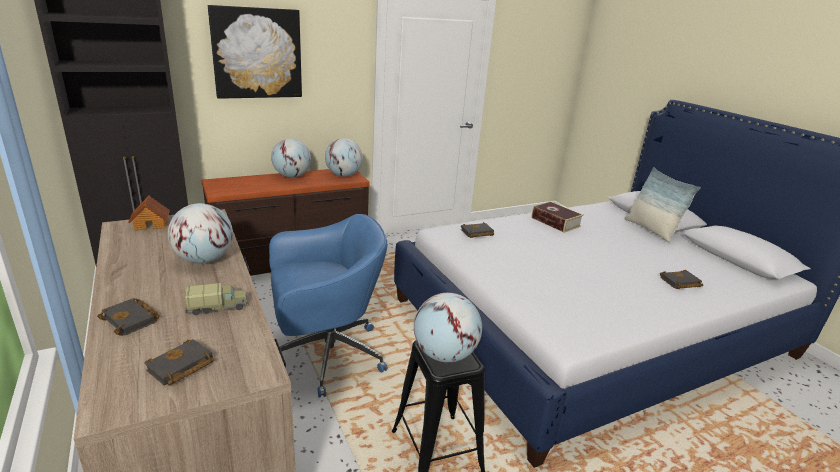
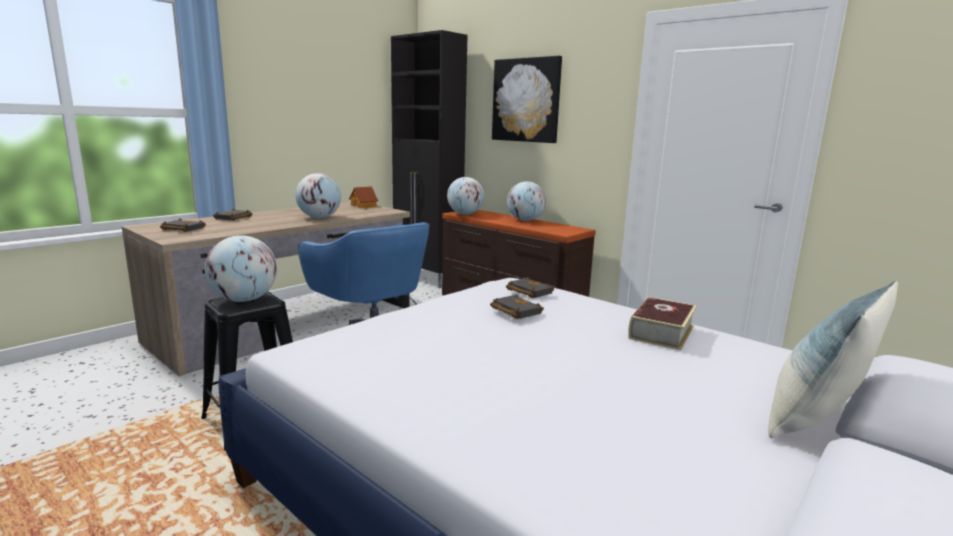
camera: 70 degrees right, 10 degrees down
toy truck [185,283,247,315] -> none
globe [325,138,363,177] -> globe moved to [447,177,484,215]
black book [660,270,703,289] -> black book moved to [490,294,544,319]

